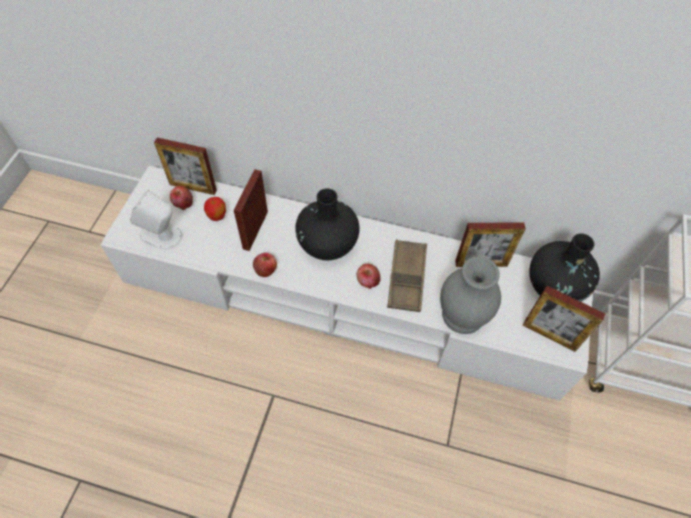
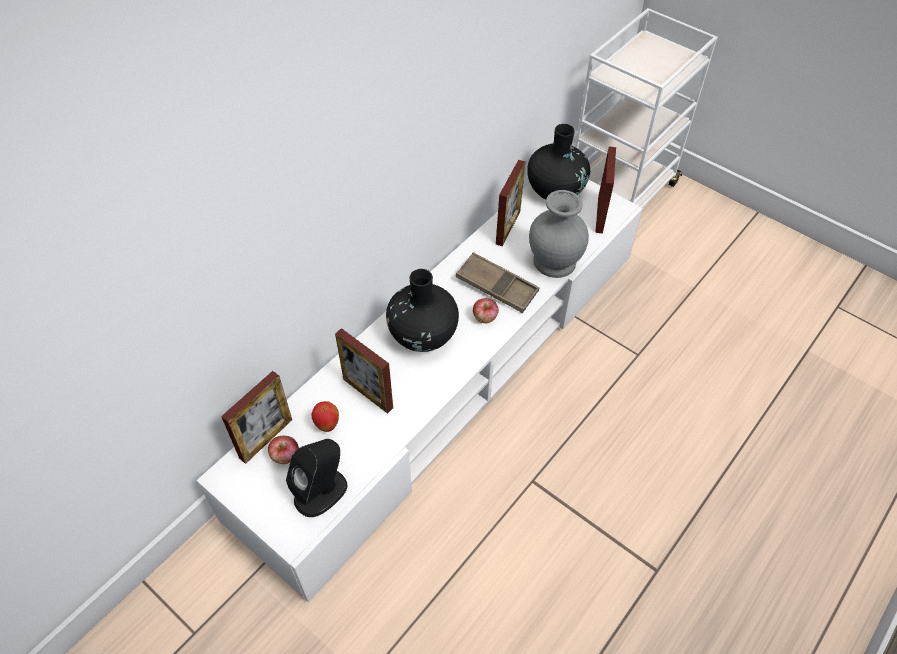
camera: 65 degrees left, 5 degrees down
white speaker [130,190,183,250] -> black speaker [286,439,348,517]
apple [253,252,277,277] -> none
picture frame [523,286,605,352] -> picture frame turned 45 degrees counterclockwise [595,147,616,234]

